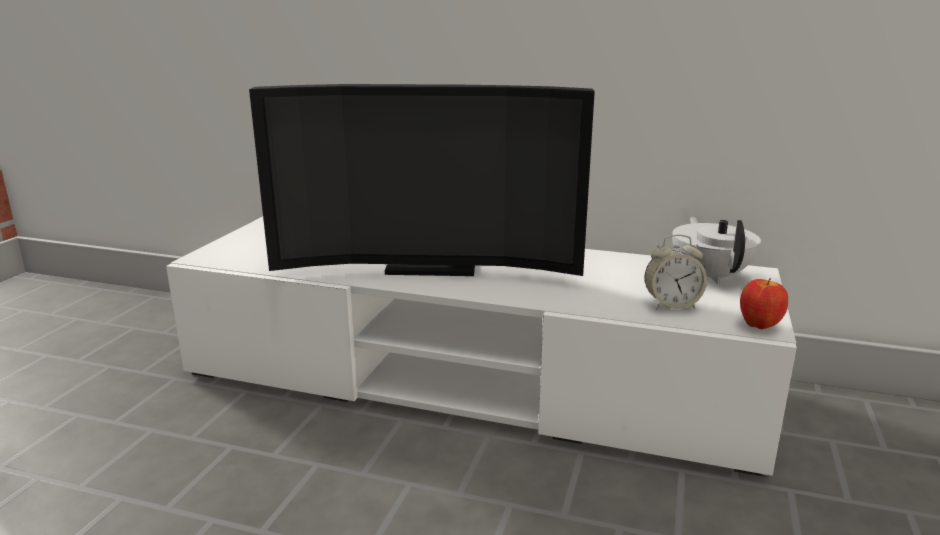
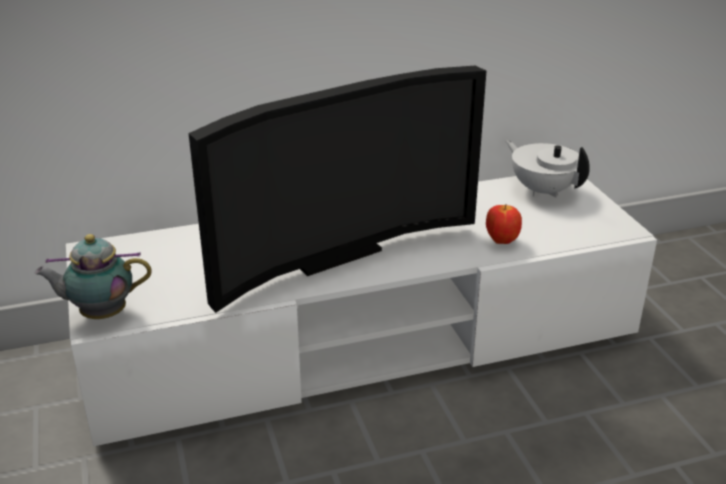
camera: 35 degrees left, 10 degrees up
alarm clock [645,234,707,309] -> none
apple [740,278,788,329] -> apple moved to [486,204,522,244]
none -> teapot [34,234,152,319]

